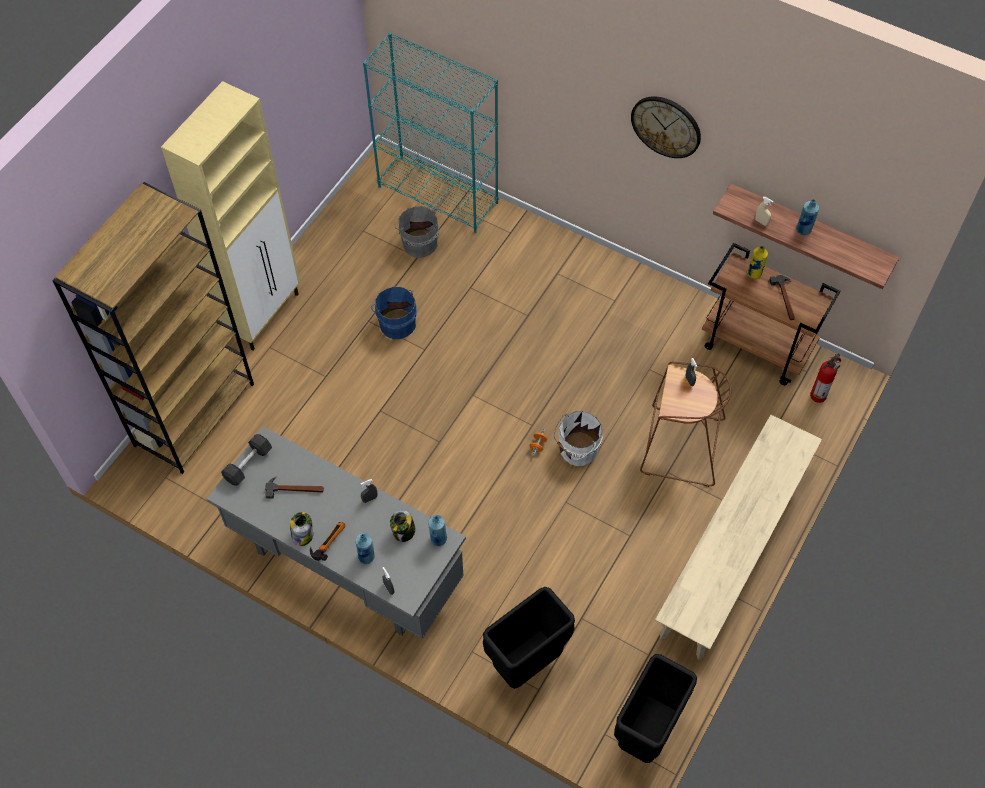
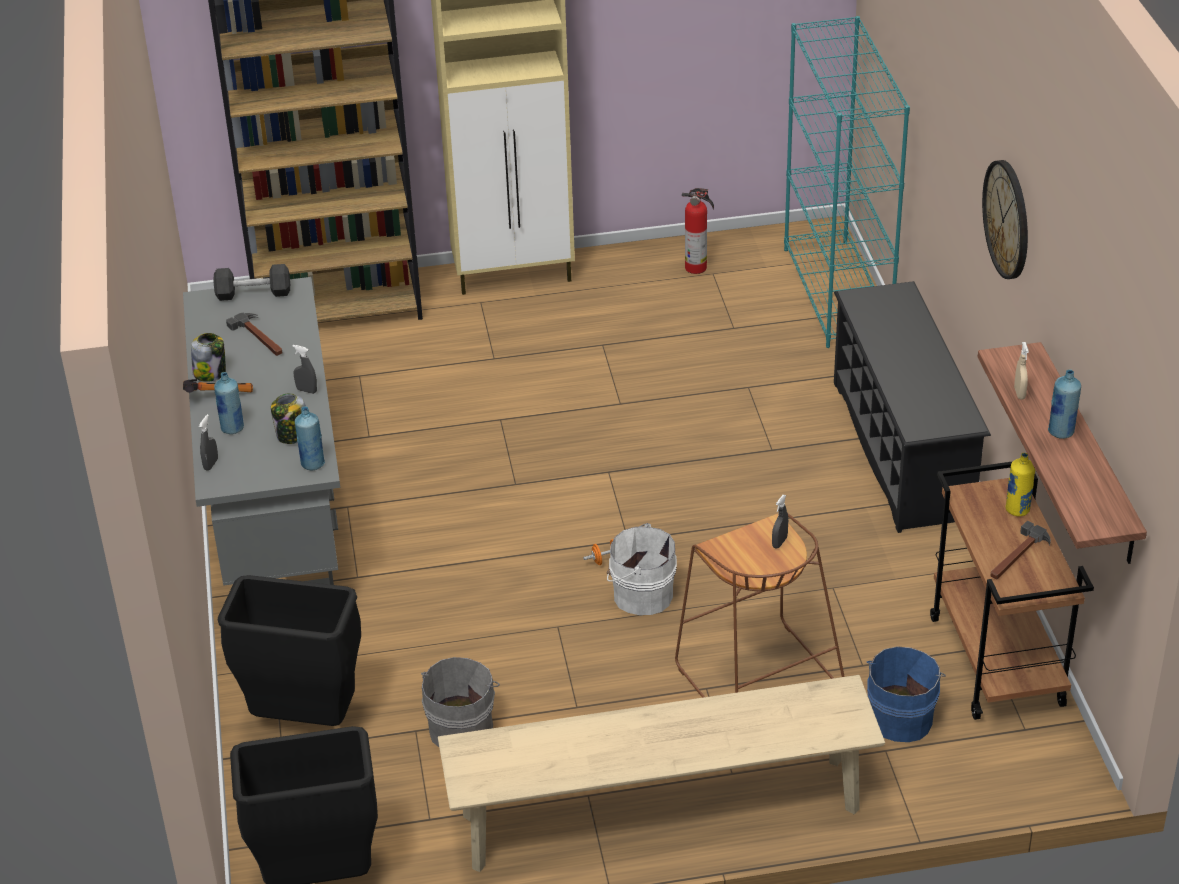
camera: 50 degrees right, 20 degrees down
blue bucket [371,287,417,339] -> blue bucket moved to [866,646,946,742]
grey bucket [395,206,439,258] -> grey bucket moved to [421,657,500,747]
fire extinguisher [810,353,841,403] -> fire extinguisher moved to [682,188,714,274]
none -> black shoe rack [834,281,991,533]

